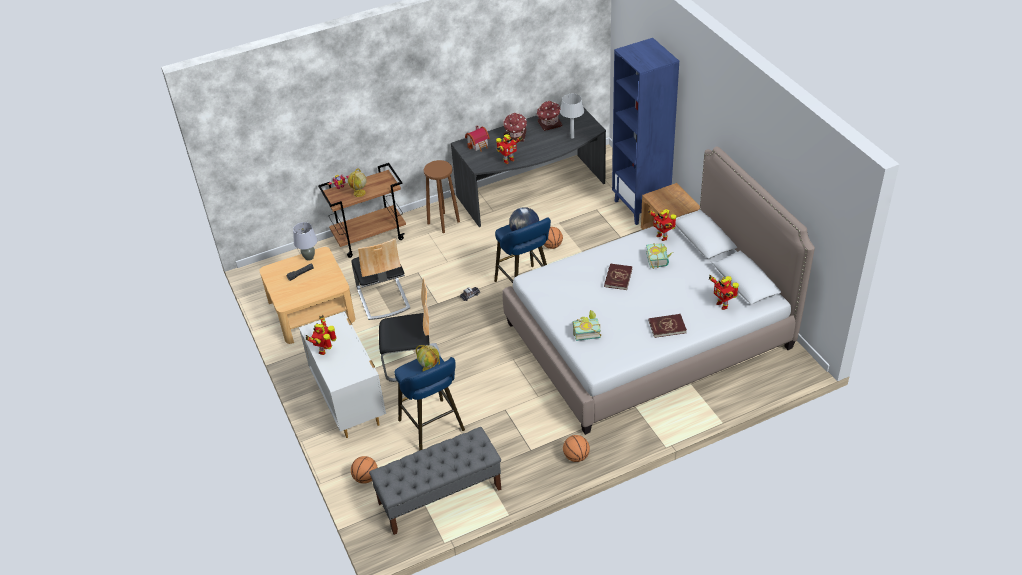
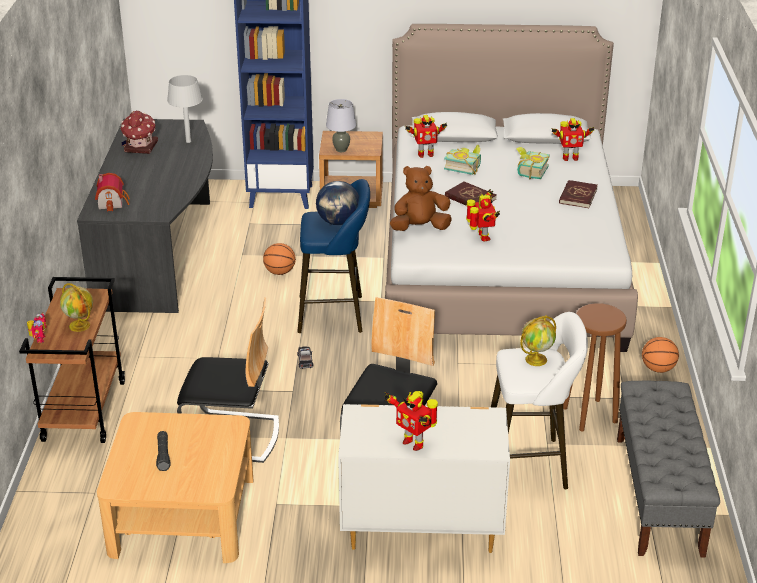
camera: 65 degrees left, 10 degrees down
grey table lamp [293,222,317,261] -> grey table lamp moved to [326,99,356,152]
basketball [351,456,378,484] -> none
blue stool [395,356,465,451] -> white stool [491,312,588,489]
brown stool [424,160,460,233] -> brown stool moved to [563,303,627,431]
toy robot [496,134,522,164] -> toy robot moved to [466,189,500,241]
toy house [503,113,527,142] -> none
book [573,310,601,341] -> book moved to [516,147,550,179]
none -> brown plush toy [390,166,452,231]

